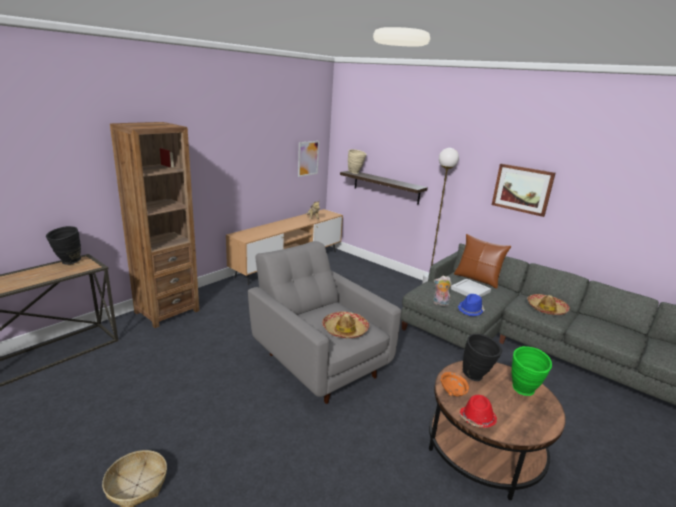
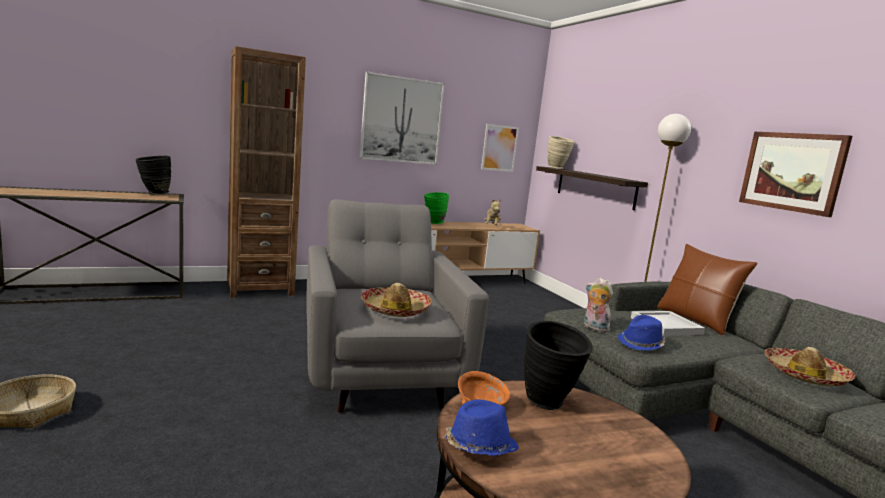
camera: 25 degrees right, 10 degrees down
red hat [460,395,497,428] -> blue hat [445,399,519,457]
green vase [511,346,552,396] -> green vase moved to [424,192,449,224]
none -> picture [360,72,445,165]

